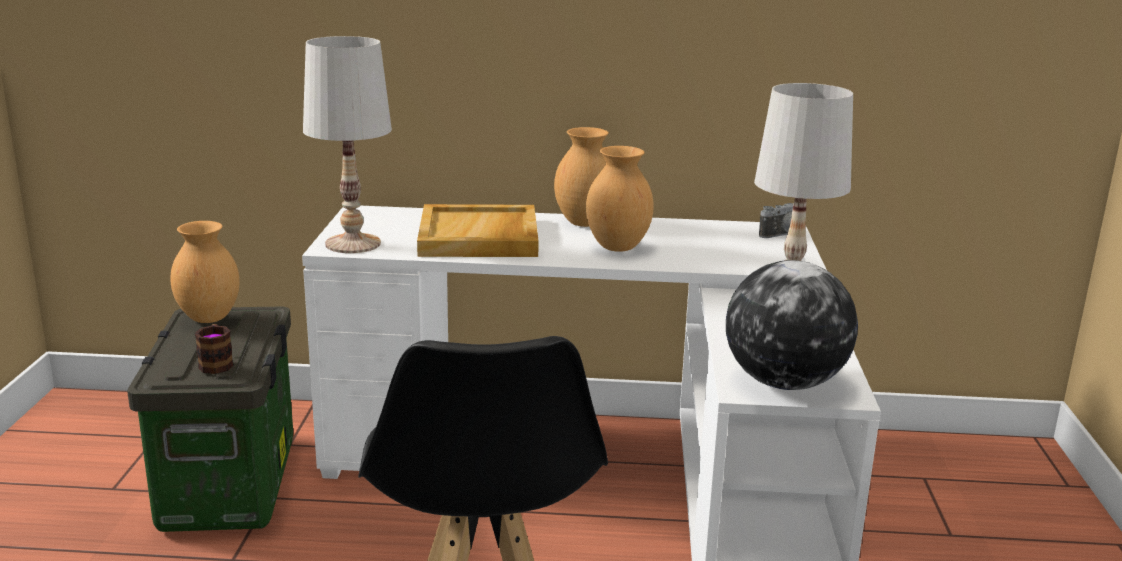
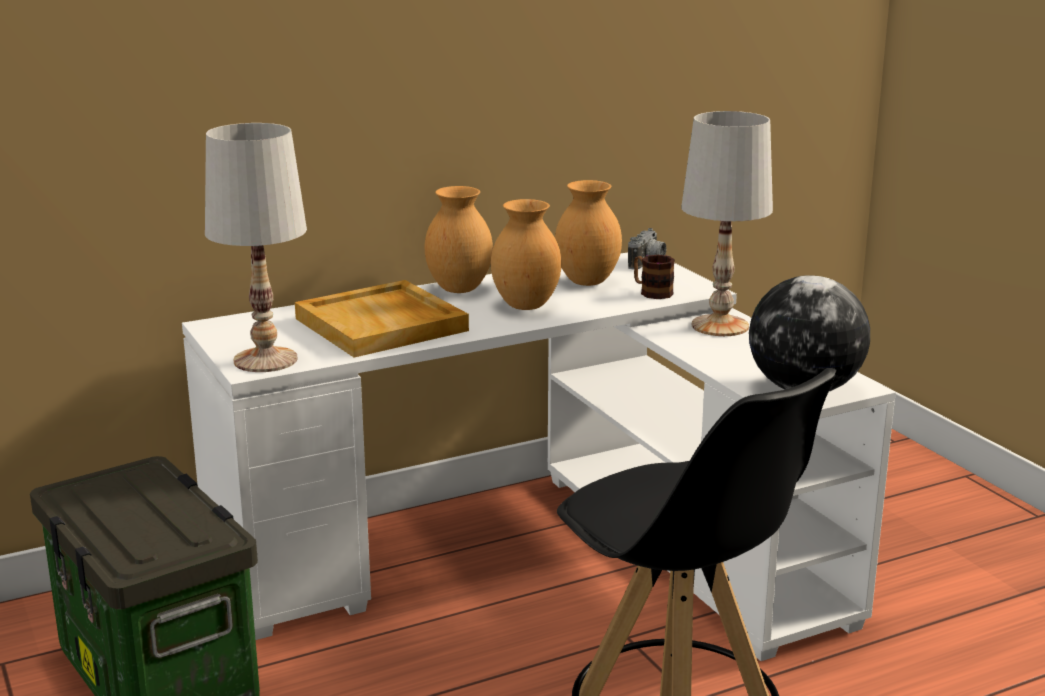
camera: 30 degrees left, 0 degrees up
brown vase [170,221,240,323] -> brown vase moved to [555,180,622,286]
mug [195,324,234,374] -> mug moved to [634,255,675,299]

